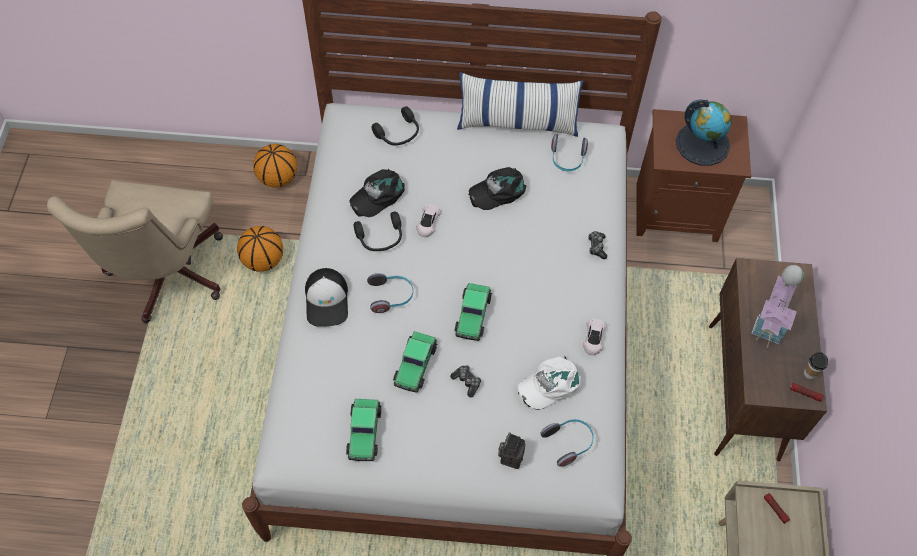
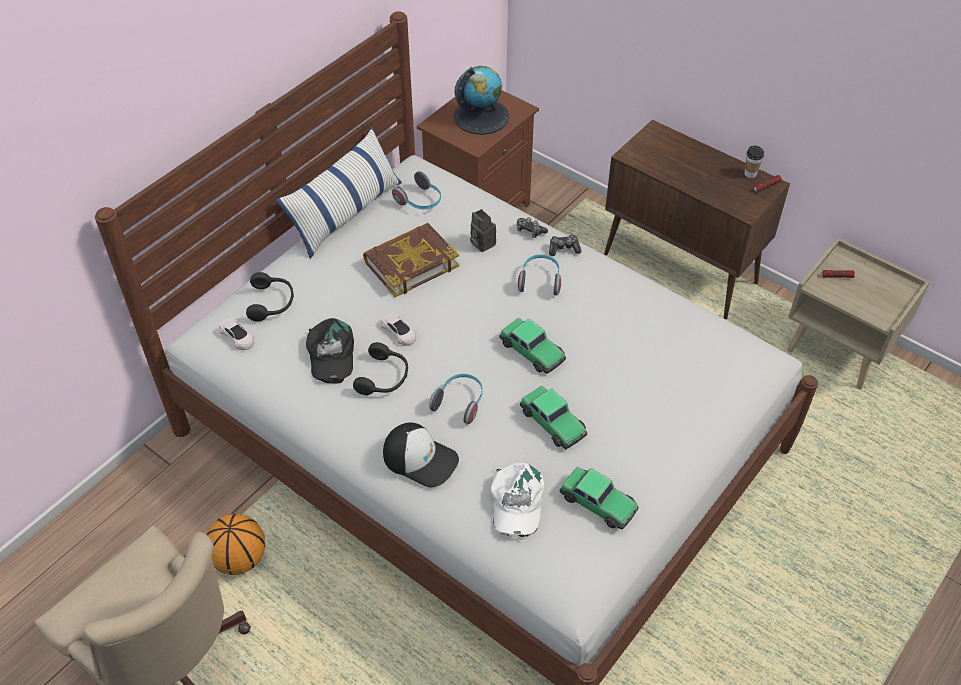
camera: 55 degrees left, 10 degrees down
basketball [253,144,297,188] -> none
game controller [450,365,481,397] -> game controller moved to [549,234,581,256]
black cap [468,167,526,210] -> book [363,223,459,297]
camera [498,432,525,469] -> camera moved to [470,209,496,252]
white cap [518,355,581,410] -> white cap moved to [491,463,544,540]
headphones [540,419,594,467] -> headphones moved to [518,254,561,296]
white toy car [583,319,606,355] -> white toy car moved to [219,317,254,350]
toy house [752,265,804,348] -> none

